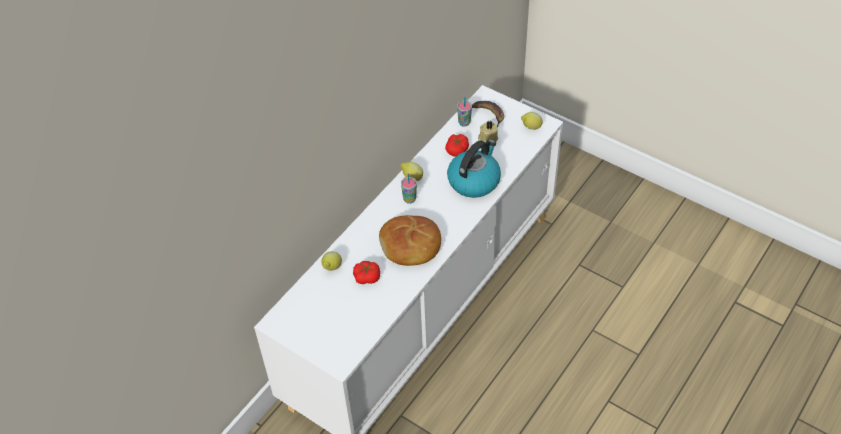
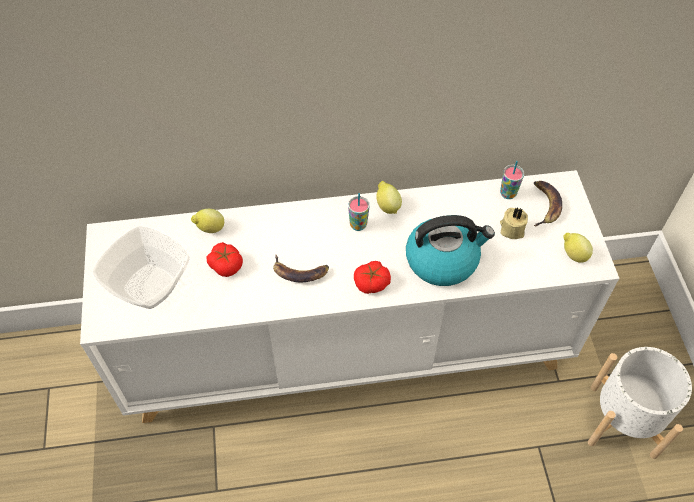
camera: 45 degrees right, 5 degrees up
bread [379,215,441,266] -> banana [273,254,329,282]
tomato [445,134,469,157] -> tomato moved to [354,261,391,294]
none -> bowl [93,226,190,309]
none -> white planter [588,347,692,459]

